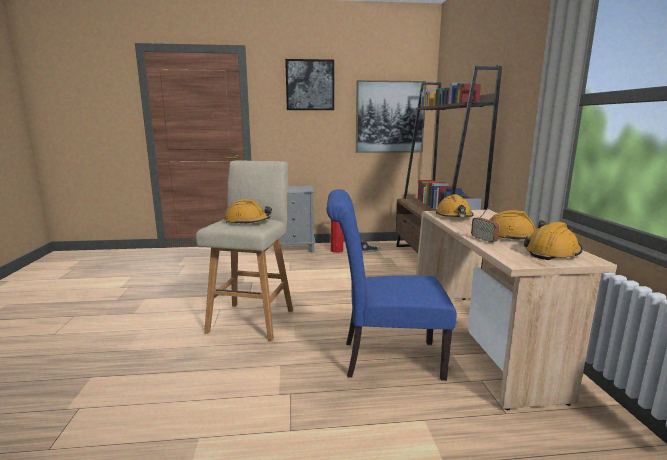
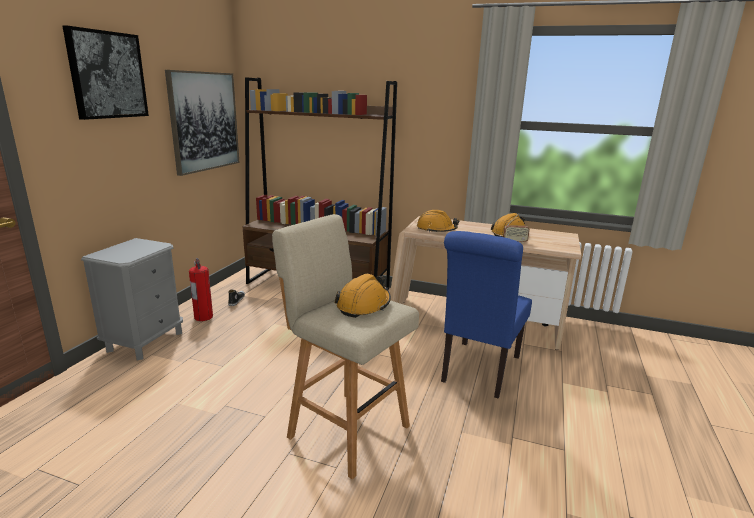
camera: 65 degrees left, 5 degrees up
orange hard hat [524,222,582,260] -> none

